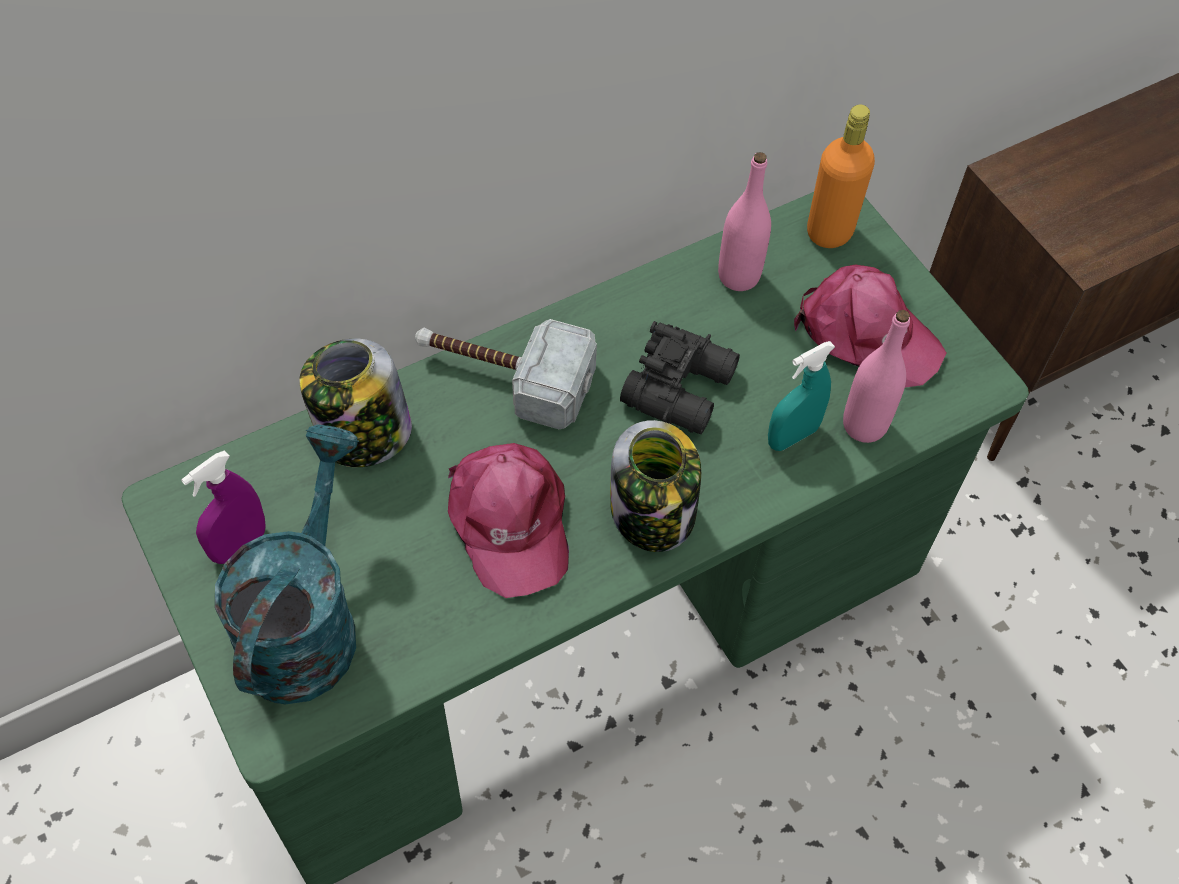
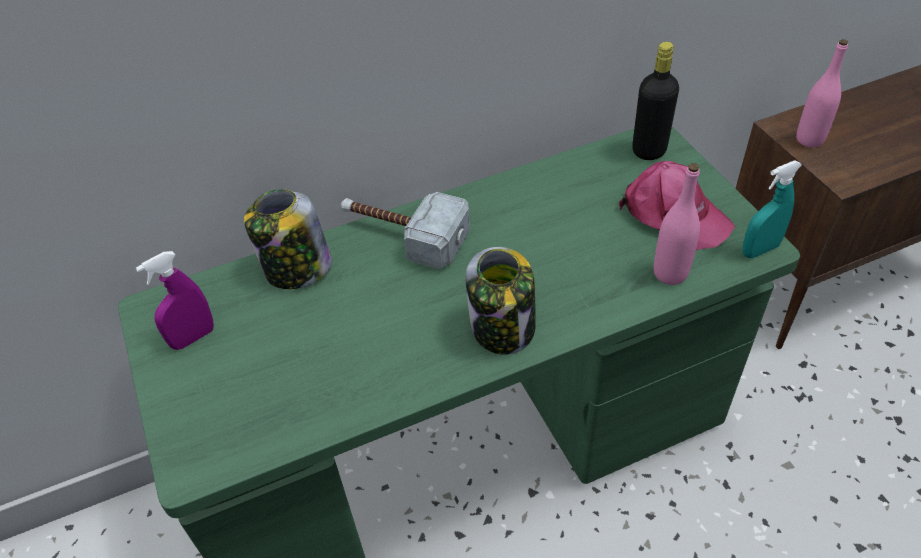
camera: 10 degrees right, 10 degrees down
turquoise watering can [215,424,359,704] -> none
pink cap [448,443,569,598] -> none
black binoculars [620,321,740,434] -> none
pink bottle [718,152,771,291] -> pink bottle moved to [796,39,848,148]
turquoise spray bottle [768,341,835,451] -> turquoise spray bottle moved to [743,160,802,258]
orange bottle [807,105,875,248] -> black bottle [632,42,679,160]

